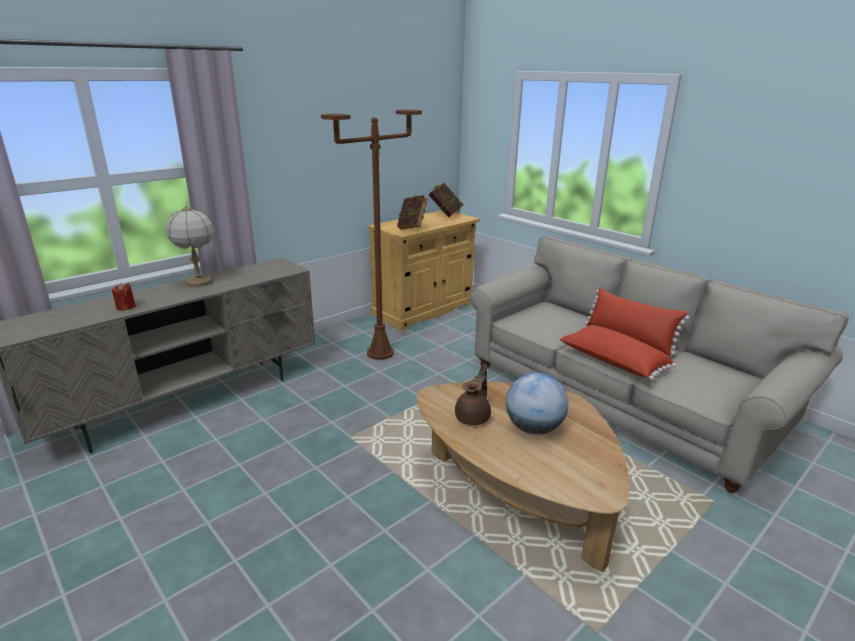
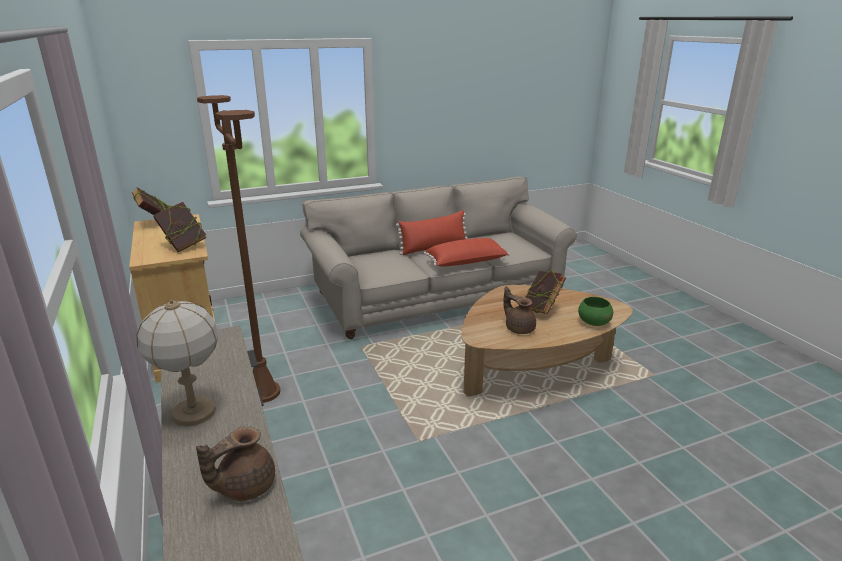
camera: 70 degrees left, 0 degrees up
red candle [112,283,136,311] -> brown teapot [196,426,275,501]
globe [506,373,568,435] -> book [525,270,566,314]
none -> green bowl [578,297,613,326]

